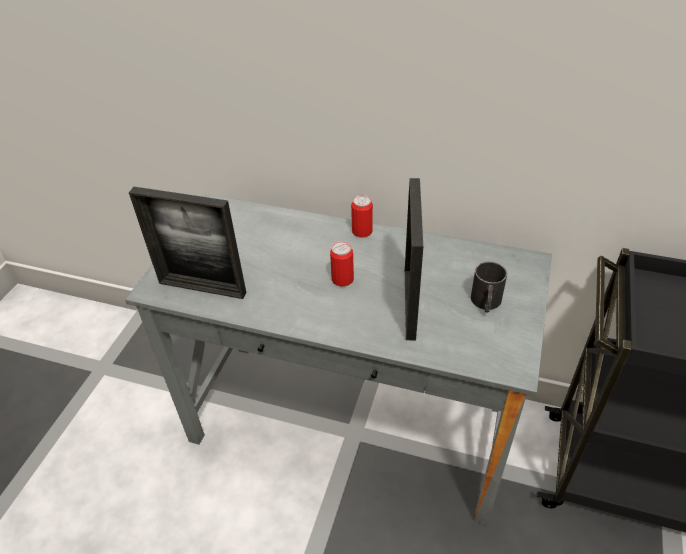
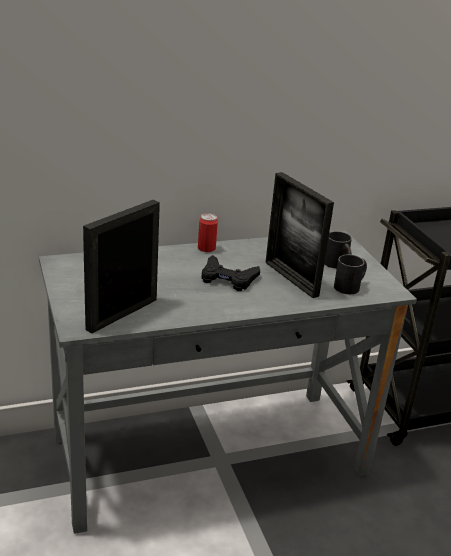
camera: 40 degrees left, 15 degrees down
picture frame [129,187,246,299] -> picture frame turned 150 degrees clockwise [83,200,160,333]
can [330,241,354,286] -> black game controller [201,255,260,291]
none -> black mug [334,254,367,294]

